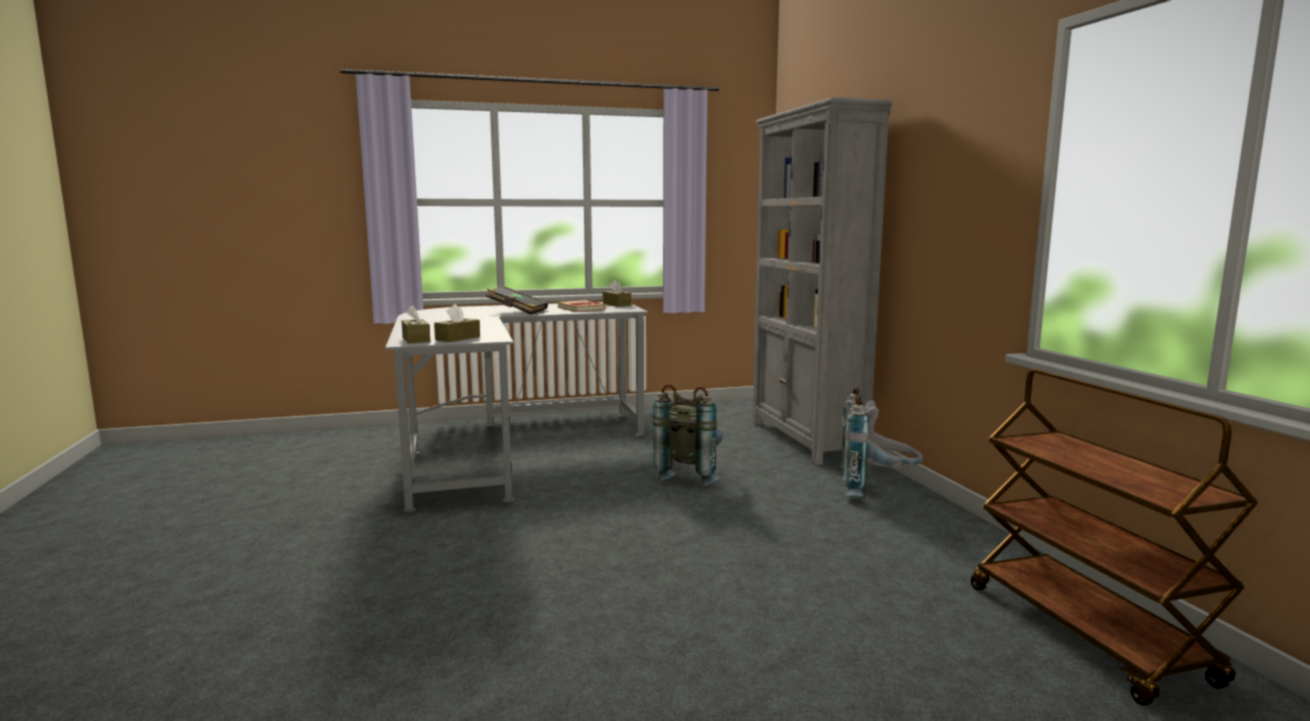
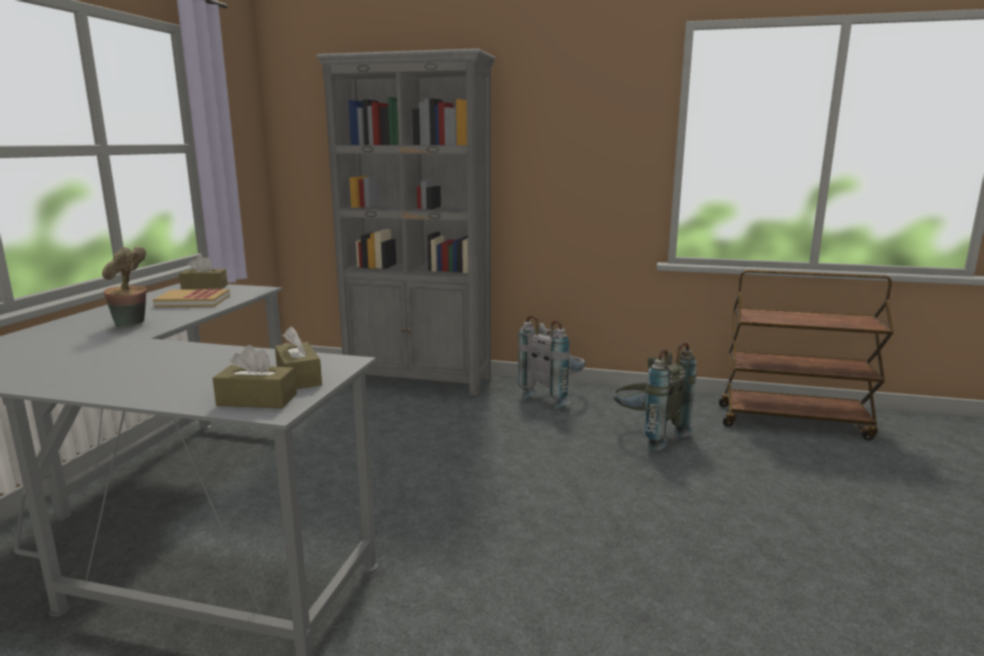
camera: 60 degrees left, 5 degrees up
black book [486,286,548,314] -> potted plant [102,247,147,327]
grey backpack [653,384,723,486] -> grey backpack moved to [613,342,697,451]

